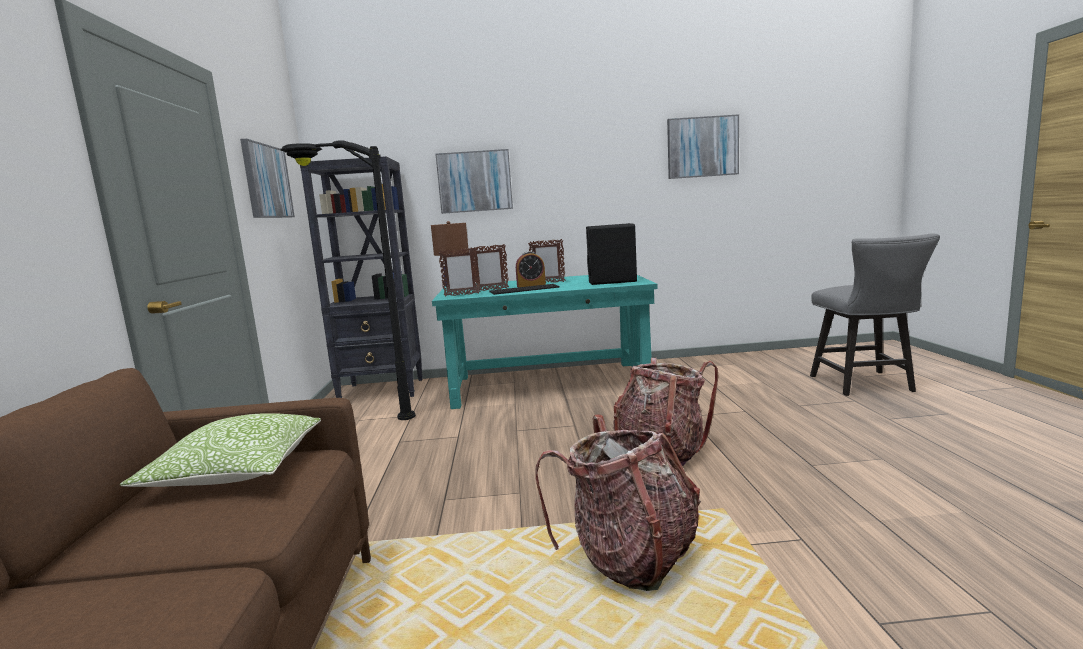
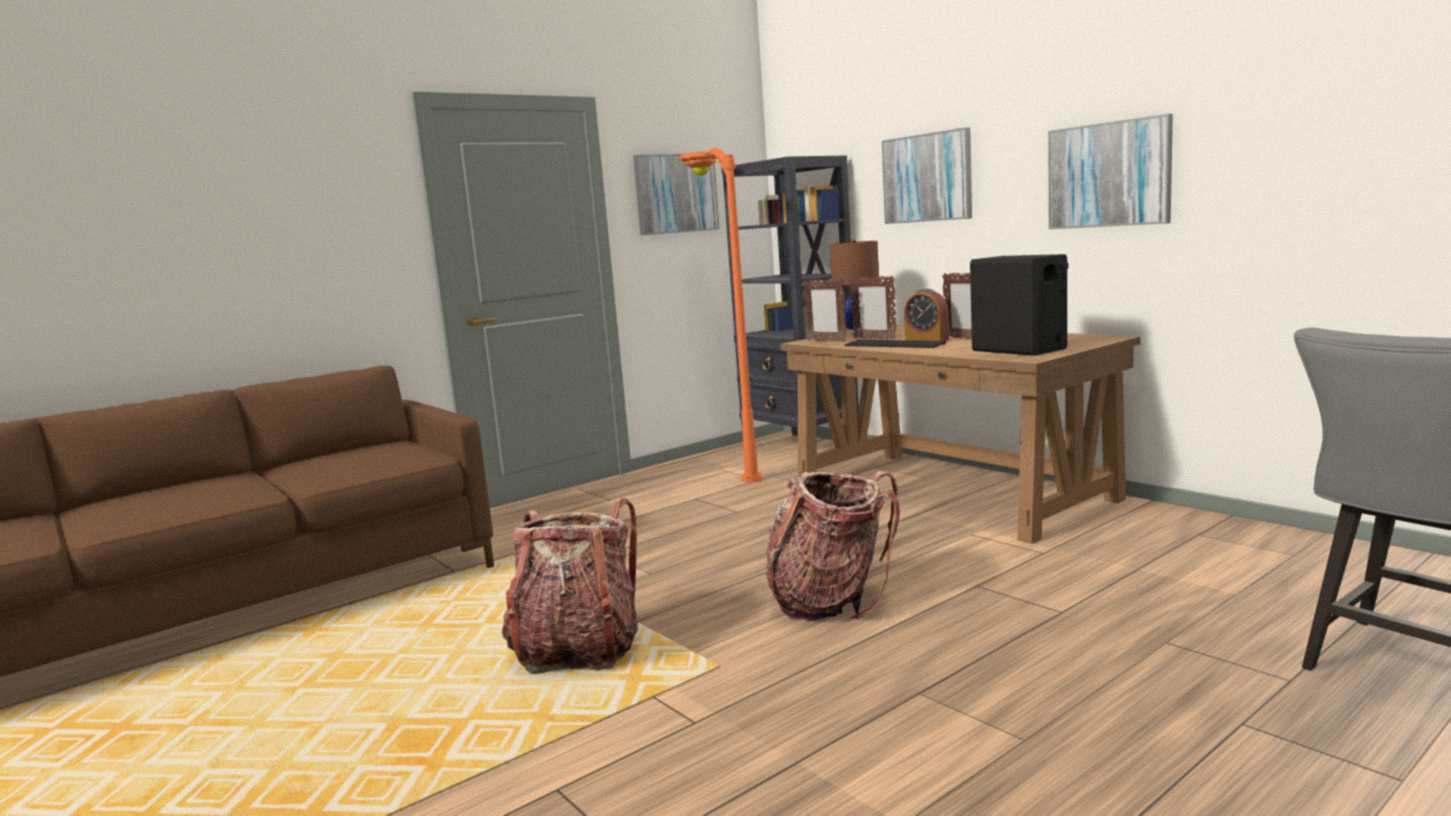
camera: 55 degrees right, 0 degrees up
pillow [120,413,321,487] -> none
black floor lamp [280,140,416,420] -> orange floor lamp [678,147,763,482]
turquoise desk [432,275,658,409] -> brown desk [780,325,1141,544]
picture [667,114,739,179] -> picture moved to [1048,114,1173,229]

